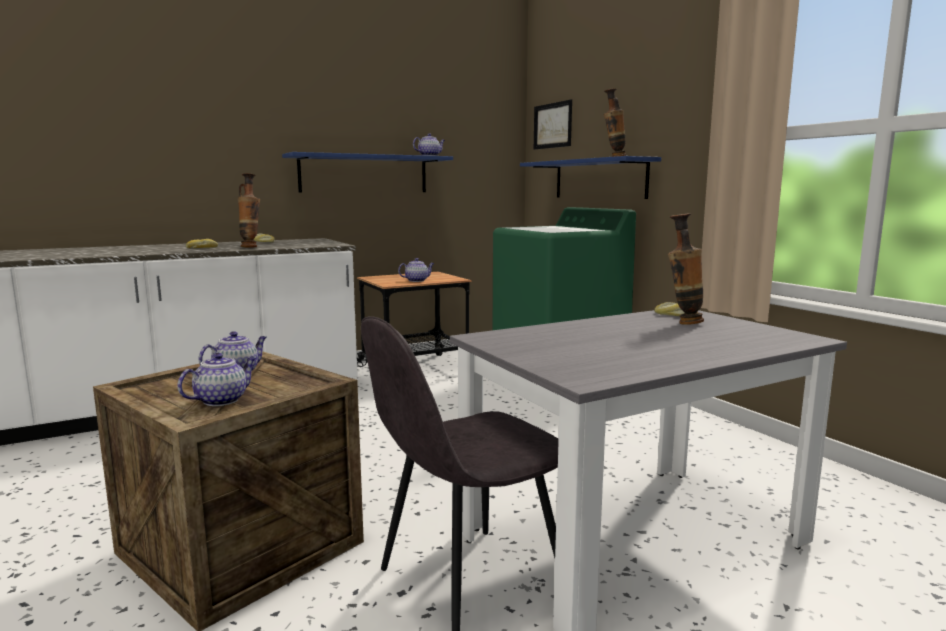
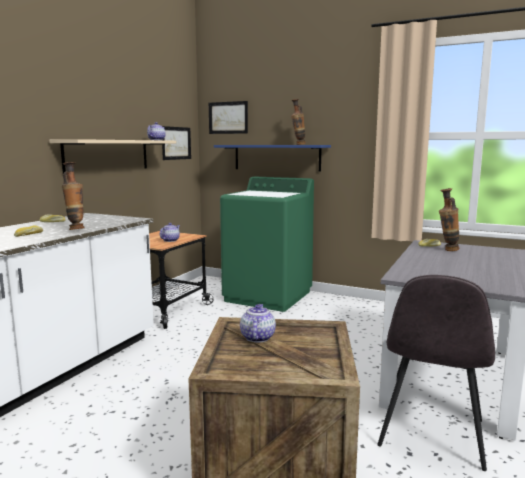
camera: 35 degrees left, 0 degrees up
teapot [178,353,256,406] -> none
blue shelf [282,152,453,193] -> beige shelf [49,139,176,173]
none -> picture [162,126,191,160]

